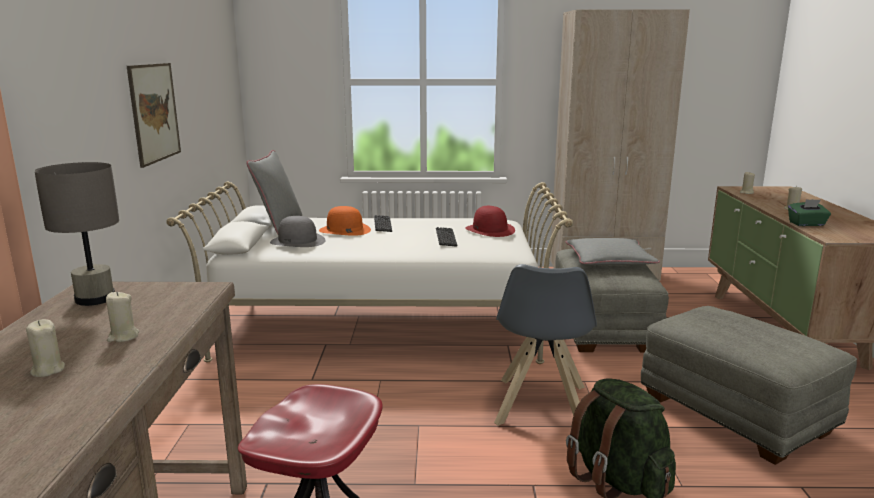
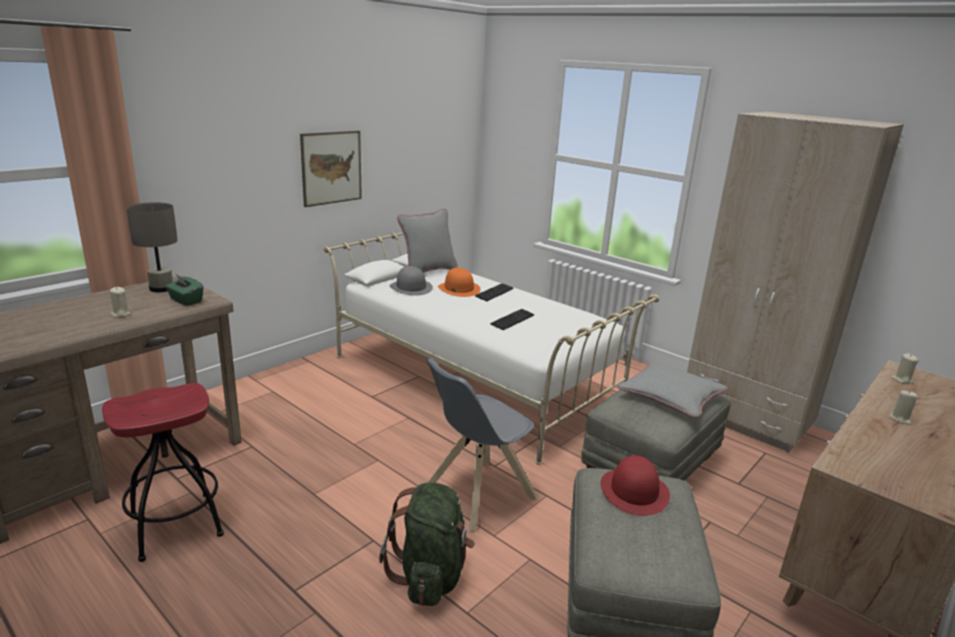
camera: 40 degrees right, 5 degrees up
beige candle [26,319,65,377] -> none
red hat [465,206,515,237] -> red hat moved to [601,455,670,516]
green tissue box [788,199,831,226] -> green tissue box moved to [165,274,203,306]

